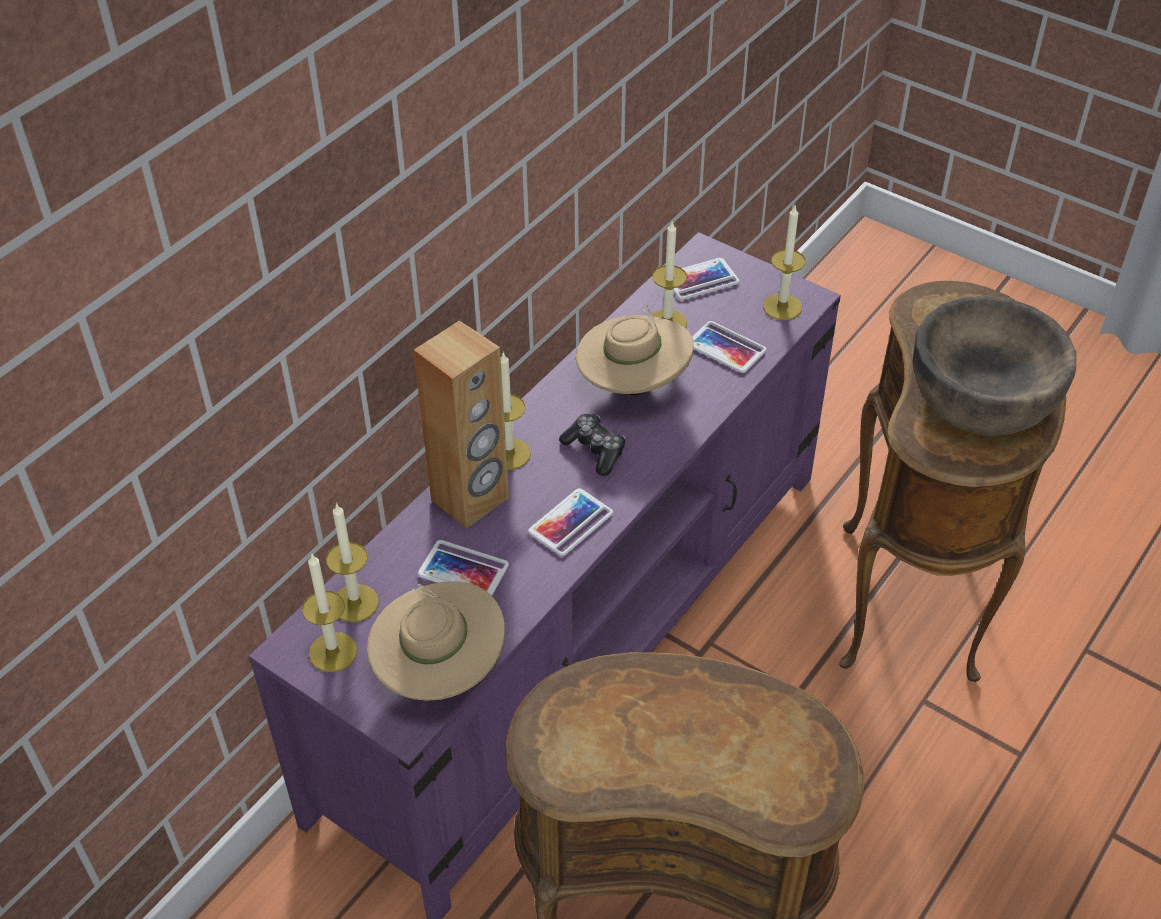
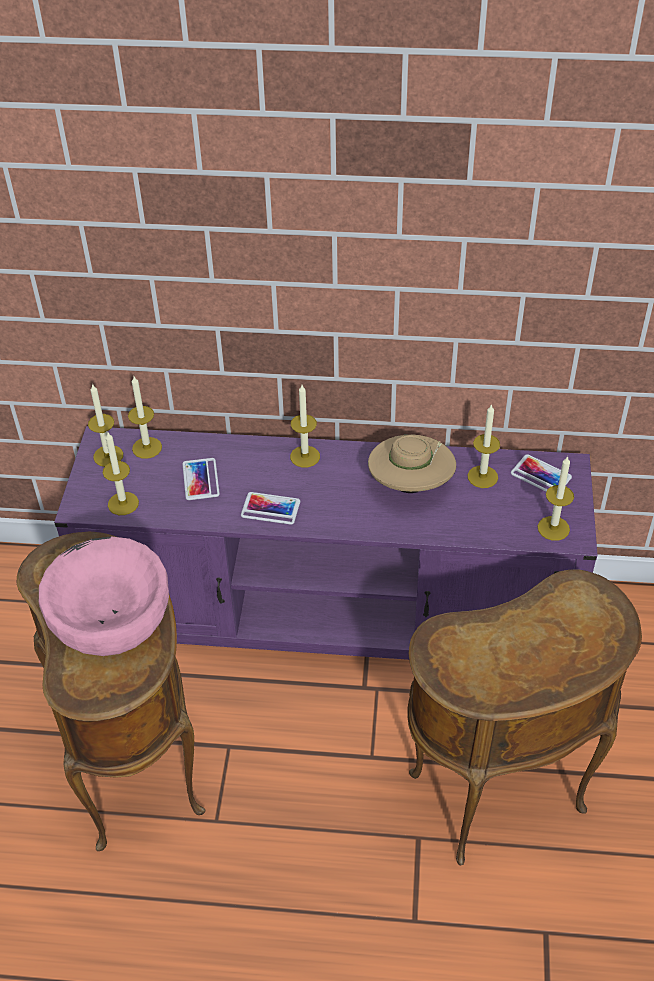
camera: 60 degrees right, 0 degrees up
beige hat [367,581,505,701] -> candle [103,432,139,515]
brown speaker [414,321,509,529] -> none
game controller [559,414,626,476] -> none
phone [692,321,767,373] -> none
brown bowl [913,296,1076,436] -> none
none -> pink bowl [39,536,169,656]

